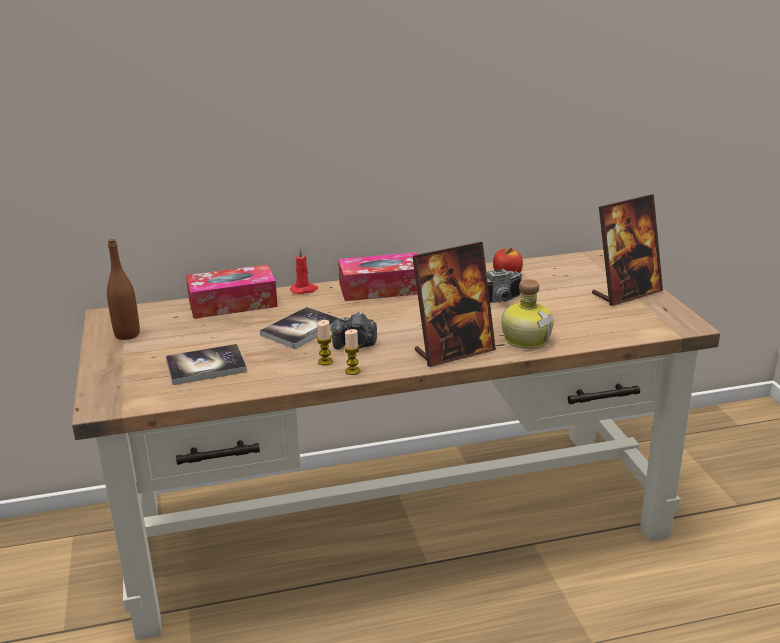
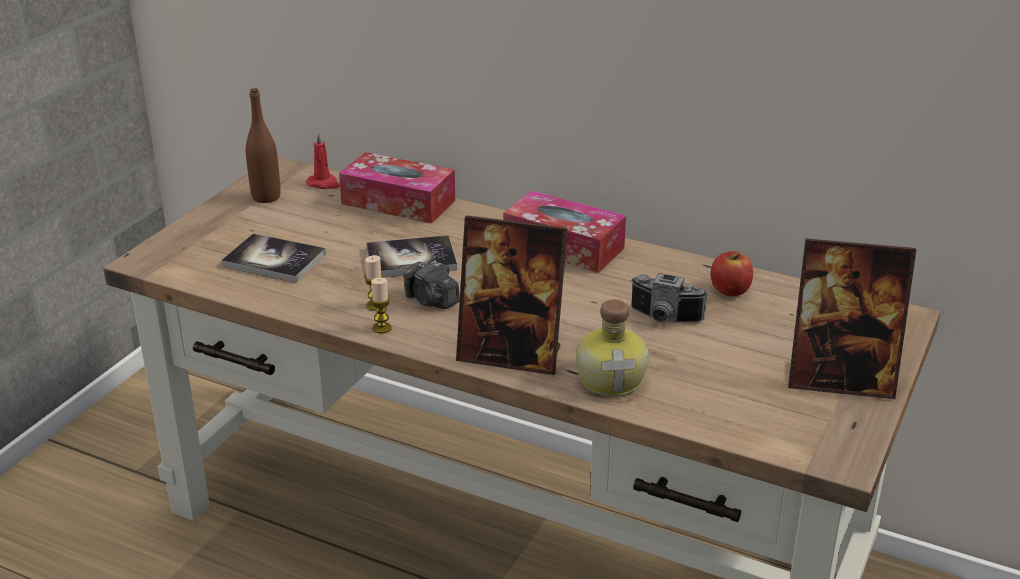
camera: 40 degrees right, 5 degrees up
red candle [290,247,318,294] -> red candle moved to [307,132,340,189]

